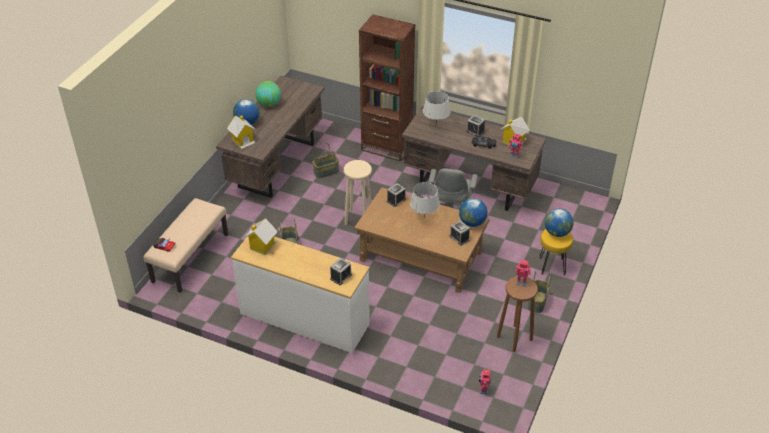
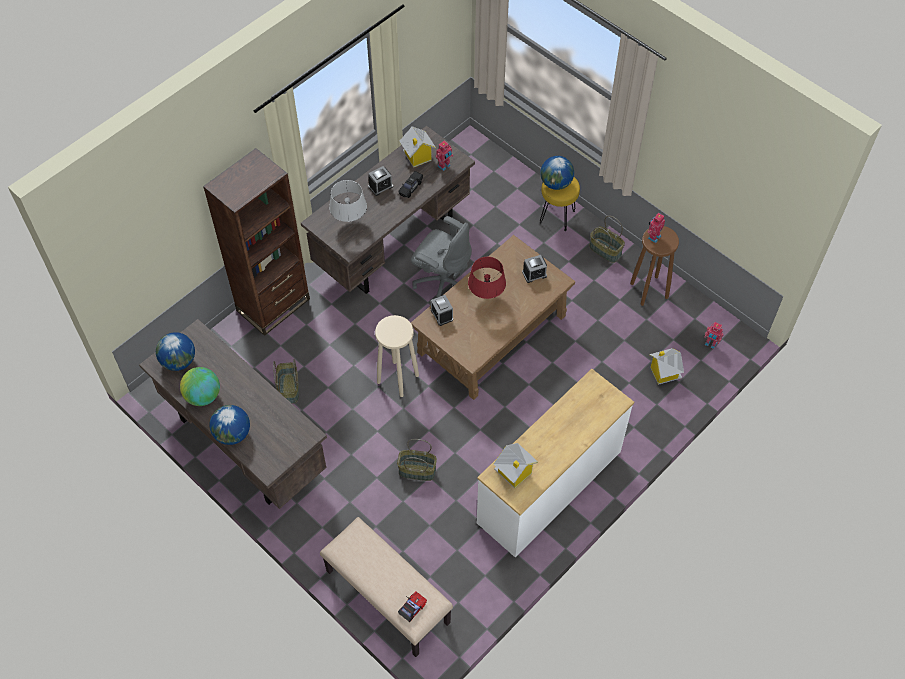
camera: 70 degrees left, 15 degrees up
toy house [227,116,256,149] -> toy house moved to [649,348,684,385]
alarm clock [330,258,352,285] -> none
grey table lamp [410,182,440,218] -> red table lamp [468,257,506,299]
globe [459,199,488,227] -> globe moved to [156,332,195,371]

